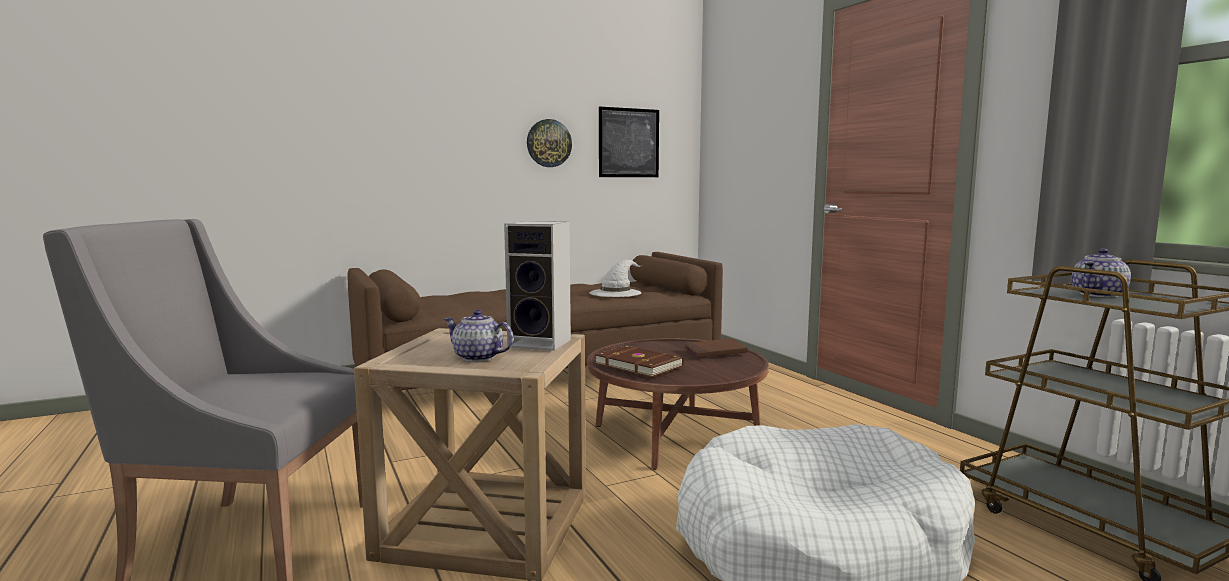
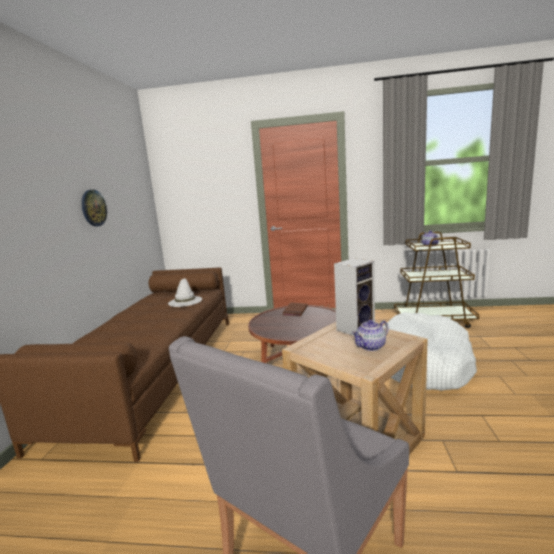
camera: 55 degrees left, 5 degrees up
brown book [594,346,684,377] -> none
picture [599,107,659,177] -> none

